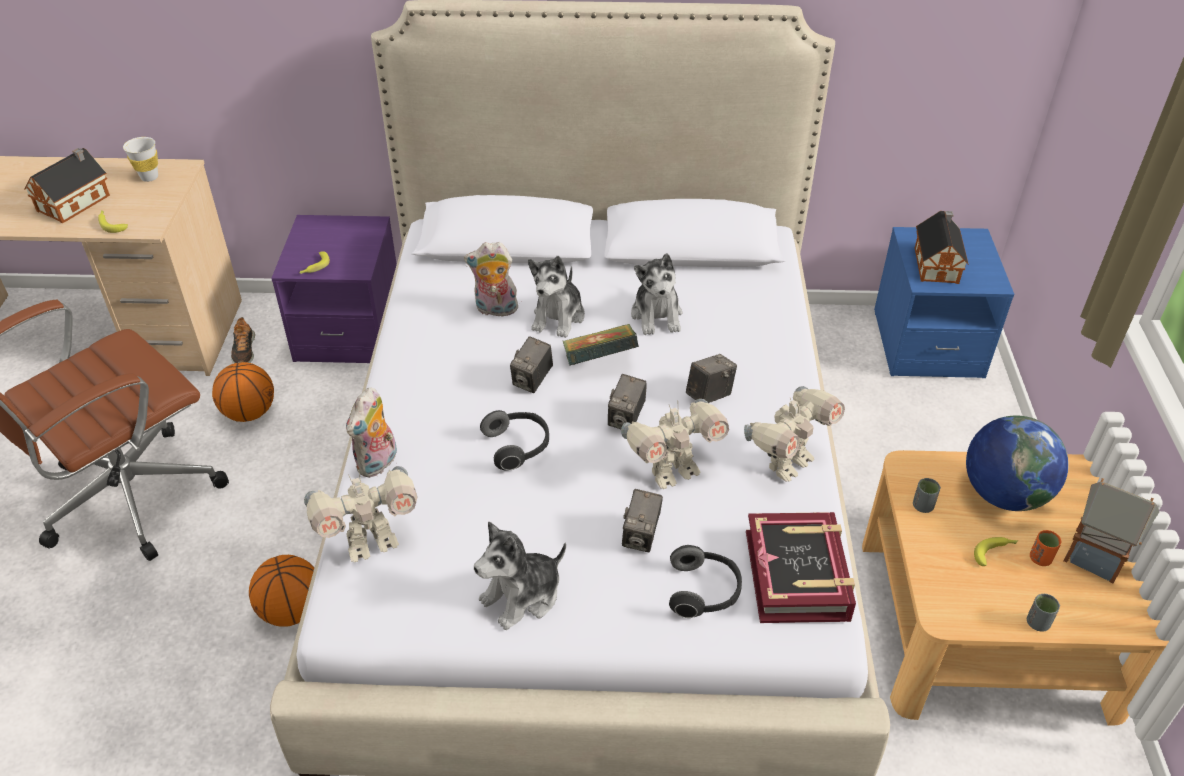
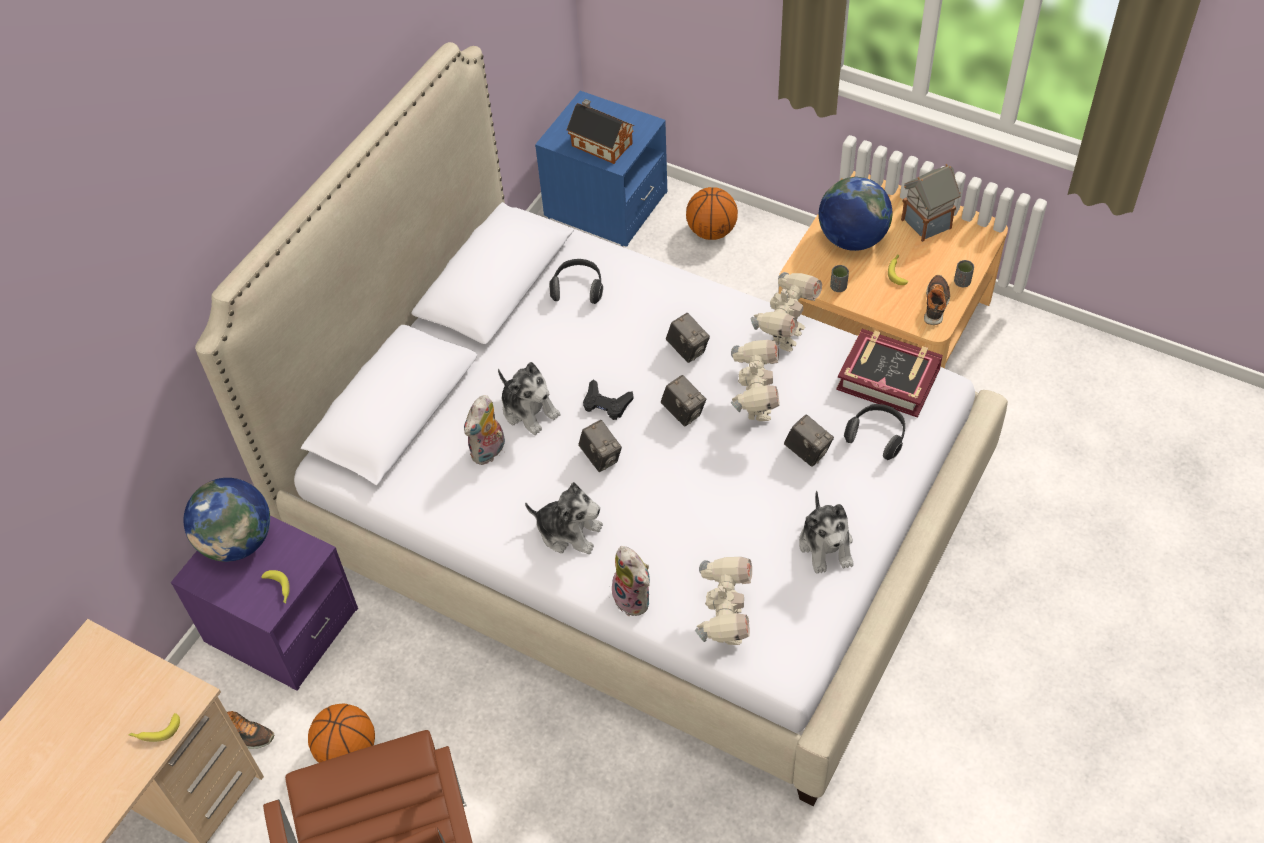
camera: 60 degrees left, 10 degrees up
toy house [24,148,110,223] -> none
white cup [123,137,158,182] -> none
basketball [249,555,314,627] -> basketball moved to [686,187,738,240]
headphones [480,410,549,470] -> headphones moved to [549,259,603,304]
book [563,324,639,366] -> black game controller [583,379,634,420]
plush toy [631,253,682,335] -> plush toy moved to [525,482,603,554]
camera [686,354,737,403] -> camera turned 150 degrees clockwise [666,313,710,363]
toy robot [744,386,845,482] -> toy robot turned 45 degrees clockwise [751,272,822,352]
orange cup [1030,530,1061,566] -> none
none -> globe [184,478,270,562]
none -> shoe [924,275,950,325]

